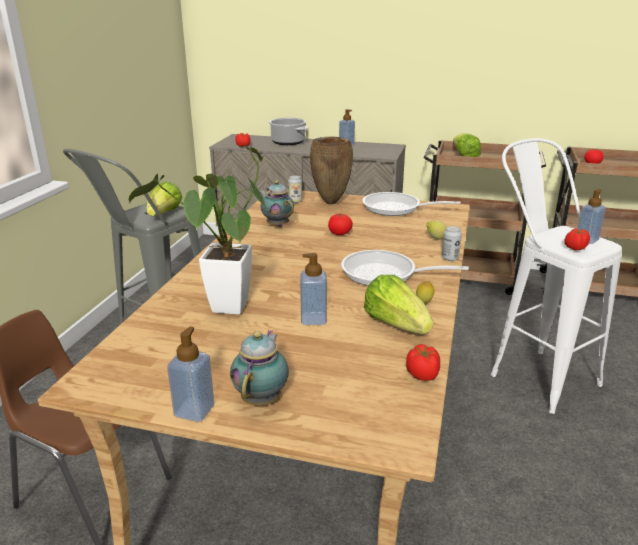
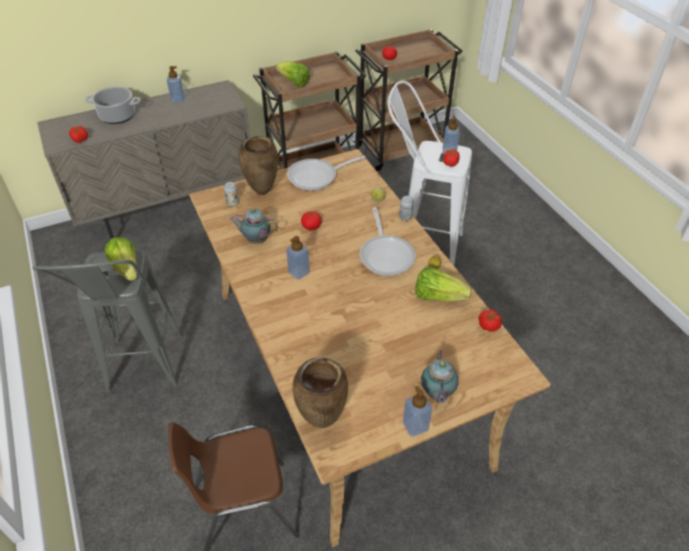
camera: 40 degrees left, 20 degrees up
potted plant [128,145,267,315] -> none
teapot [230,330,289,406] -> teapot turned 150 degrees counterclockwise [421,350,459,403]
soap dispenser [300,253,327,325] -> soap dispenser moved to [286,236,310,280]
frying pan [341,250,469,286] -> frying pan turned 75 degrees counterclockwise [360,207,416,276]
none -> brown vase [292,357,348,428]

